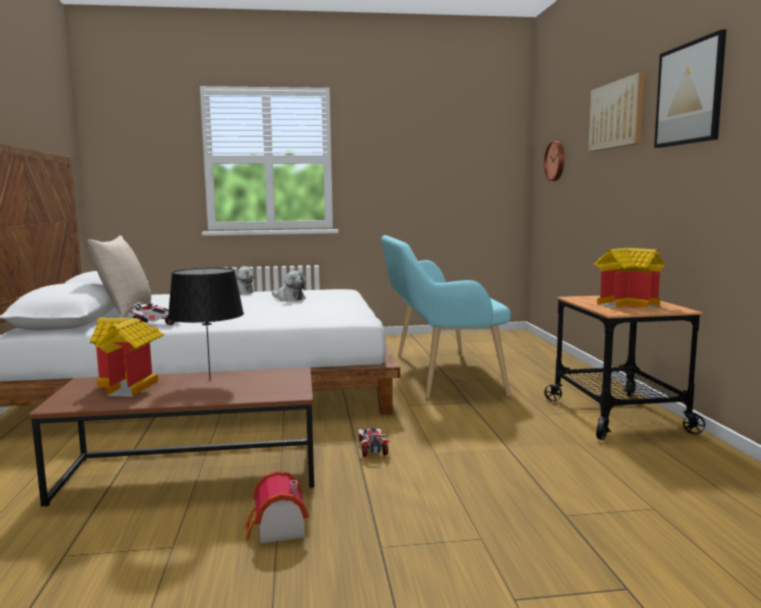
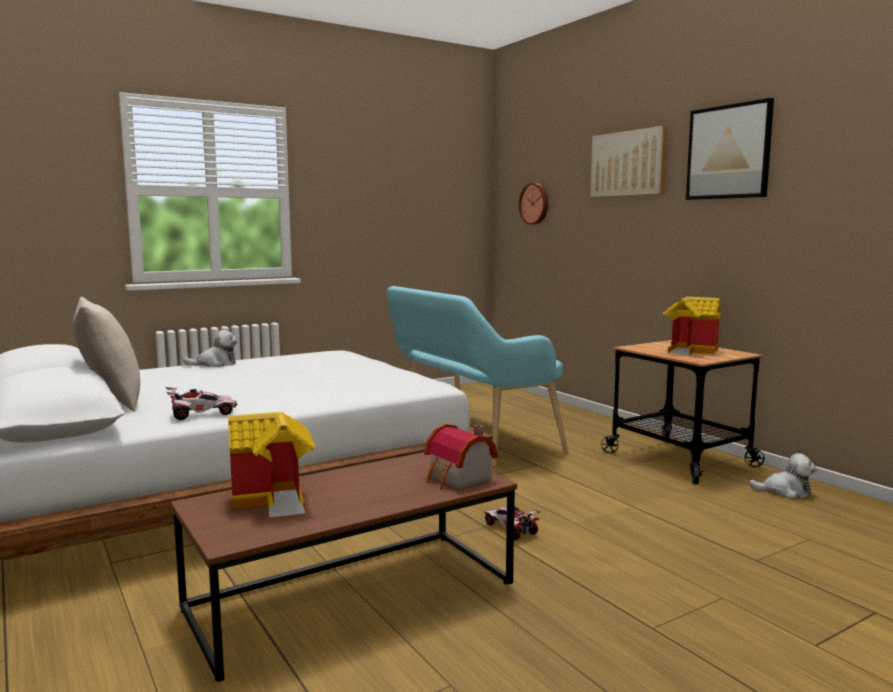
camera: 25 degrees left, 0 degrees up
black table lamp [168,268,244,380] -> none
toy house [245,471,308,544] -> toy house moved to [424,424,498,490]
plush toy [272,271,306,301] -> plush toy moved to [749,453,817,499]

